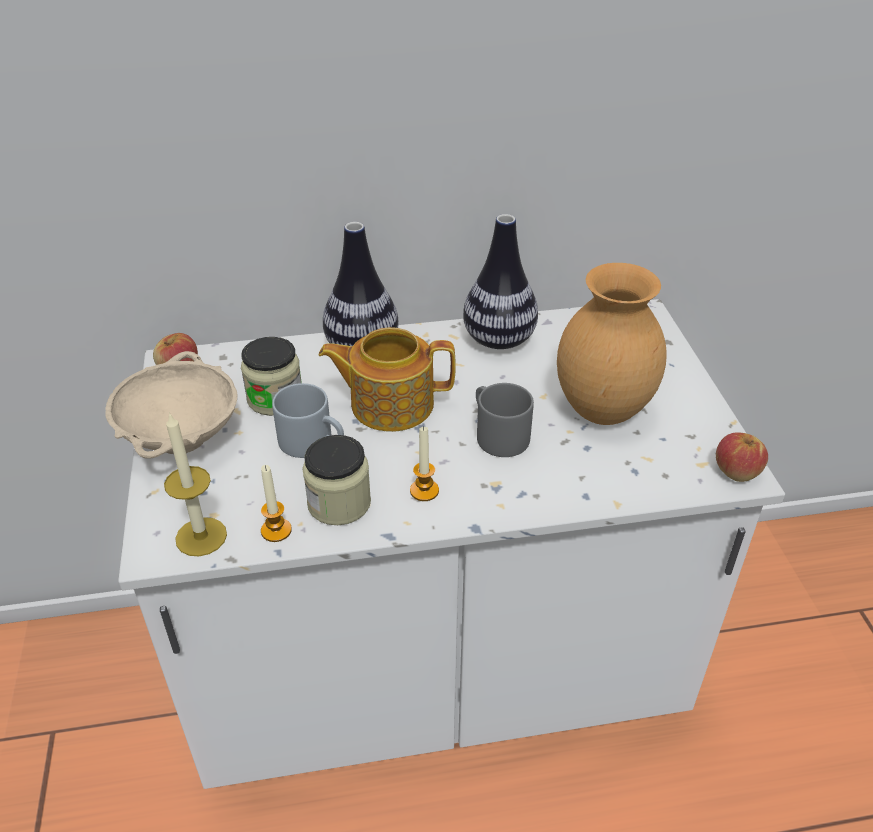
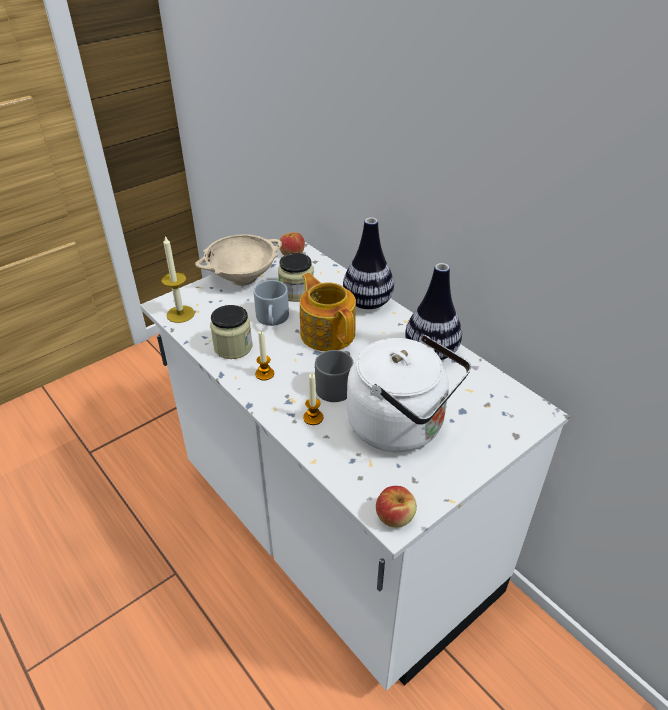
camera: 60 degrees right, 0 degrees up
candle [261,465,292,542] -> candle moved to [303,373,323,425]
brown vase [557,263,666,425] -> white kettle [347,335,471,452]

